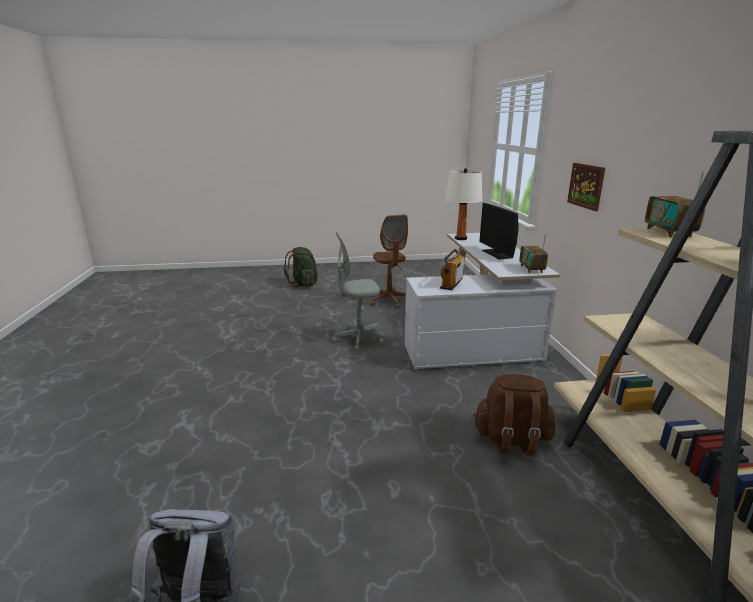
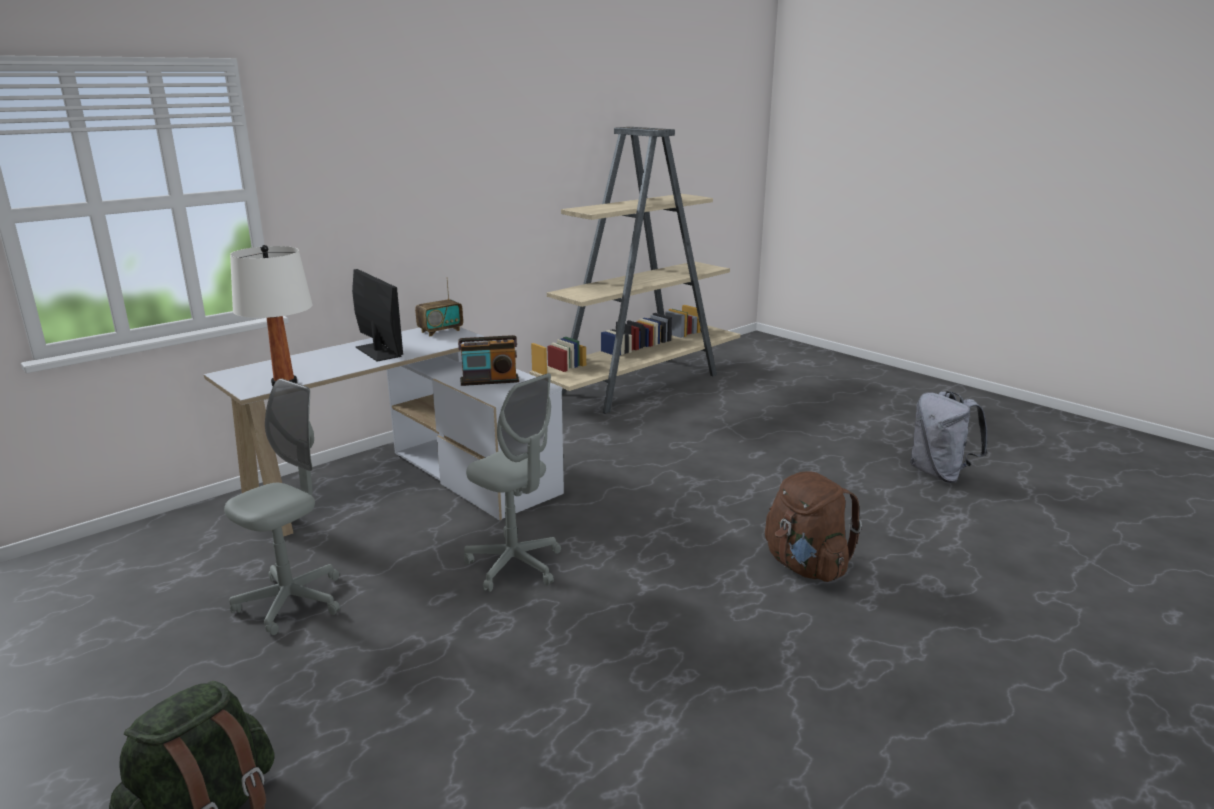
camera: 125 degrees left, 0 degrees up
brown office chair [371,214,408,309] -> grey office chair [224,379,340,635]
brown backpack [473,374,556,456] -> brown backpack moved to [765,471,862,582]
monitor [479,203,519,259] -> monitor turned 75 degrees counterclockwise [352,269,403,362]
picture [567,163,605,211] -> none
radio [645,172,706,238] -> none

